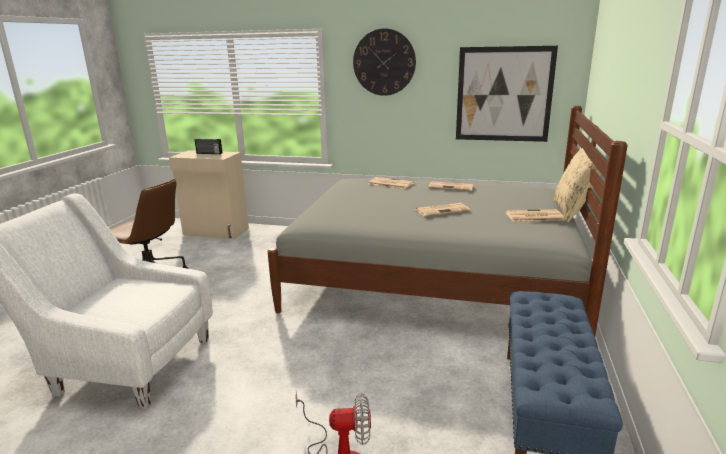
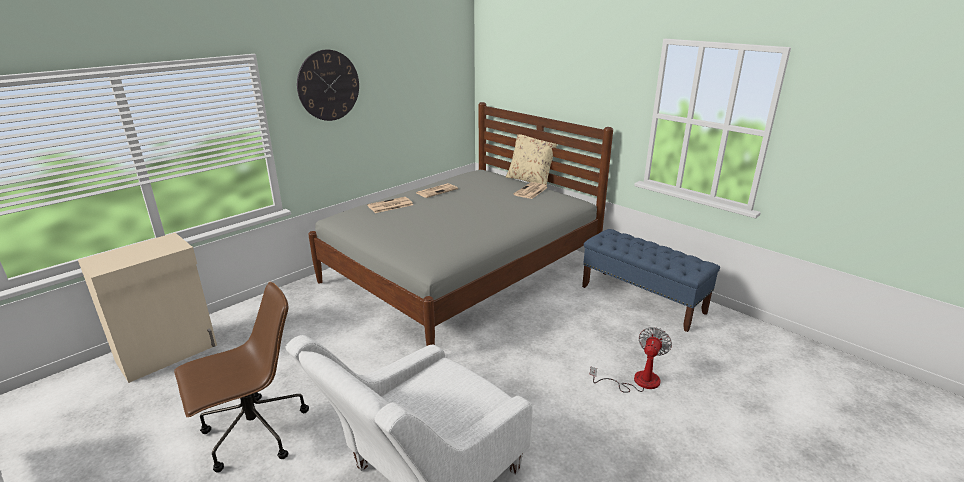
camera: 60 degrees left, 5 degrees up
radio [195,138,222,154] -> none
newspaper [415,203,470,217] -> none
picture [456,46,558,142] -> none

